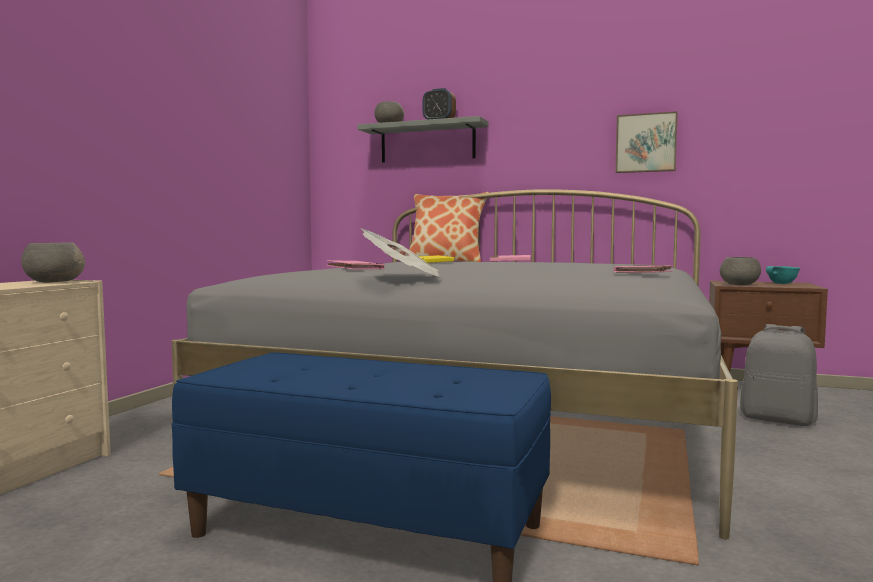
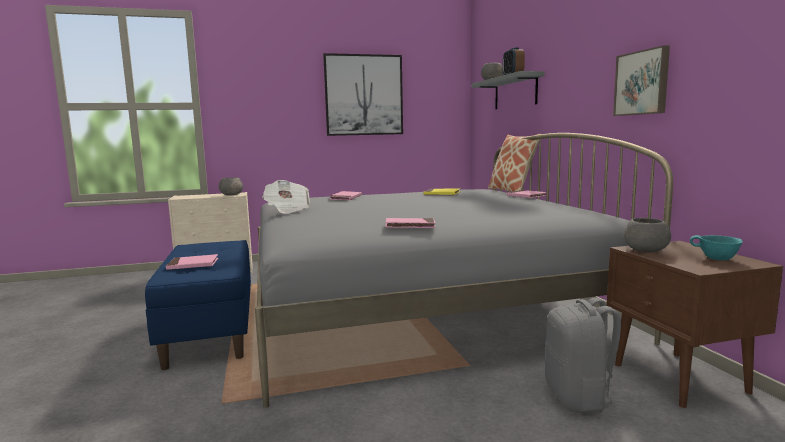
camera: 55 degrees right, 5 degrees up
none -> pink book [166,254,218,270]
none -> picture [323,53,403,136]

